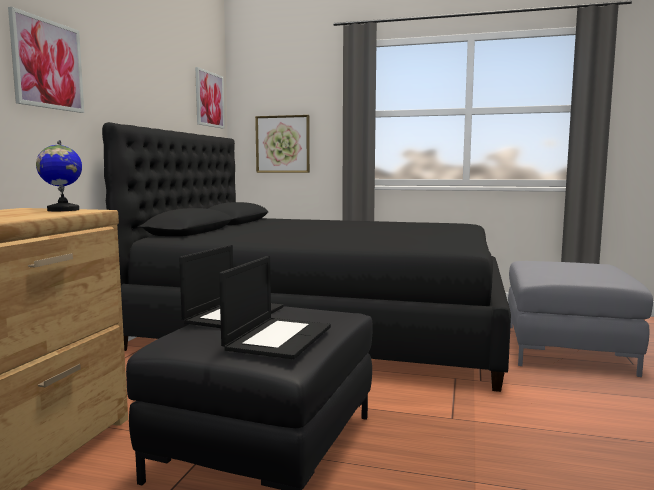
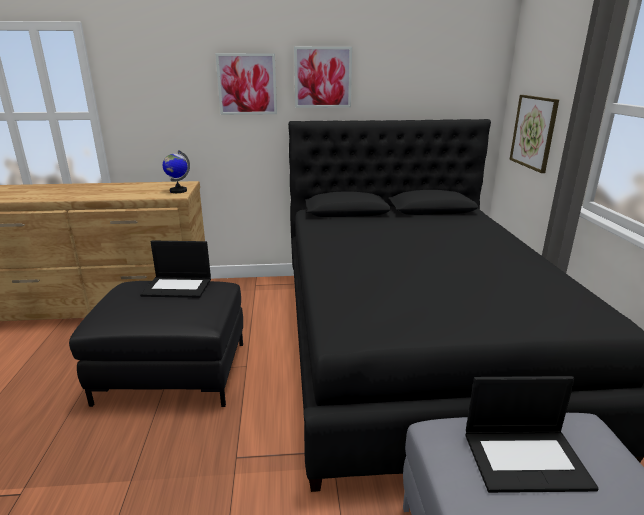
camera: 70 degrees right, 15 degrees up
picture [195,67,225,129] -> picture moved to [294,47,352,108]
laptop [219,256,331,359] -> laptop moved to [465,376,599,493]

